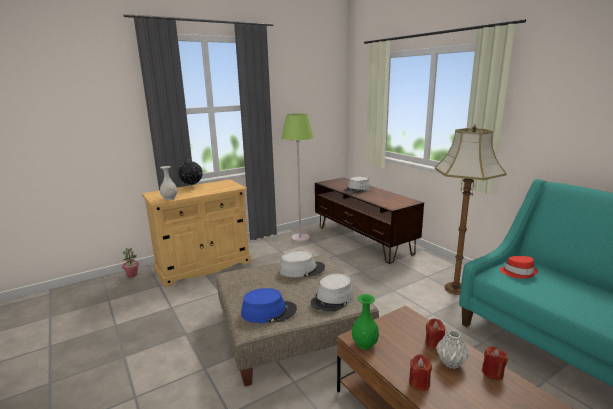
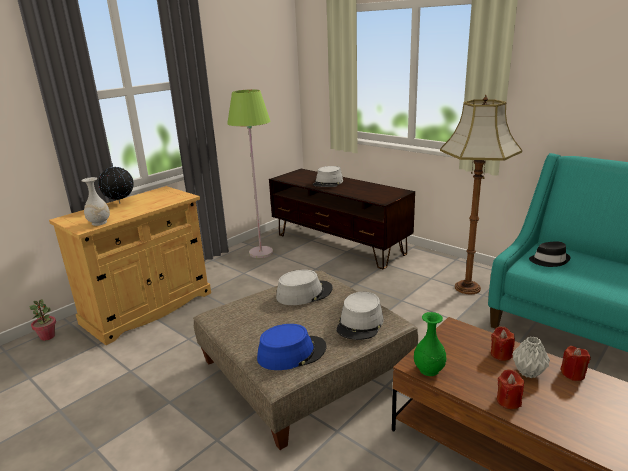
camera: 15 degrees left, 5 degrees up
red hat [500,256,538,278] -> black hat [529,241,570,267]

